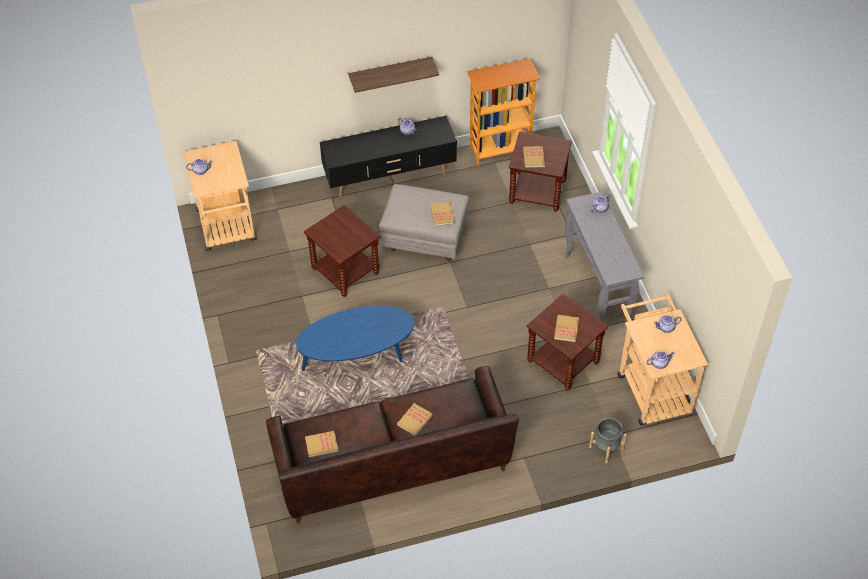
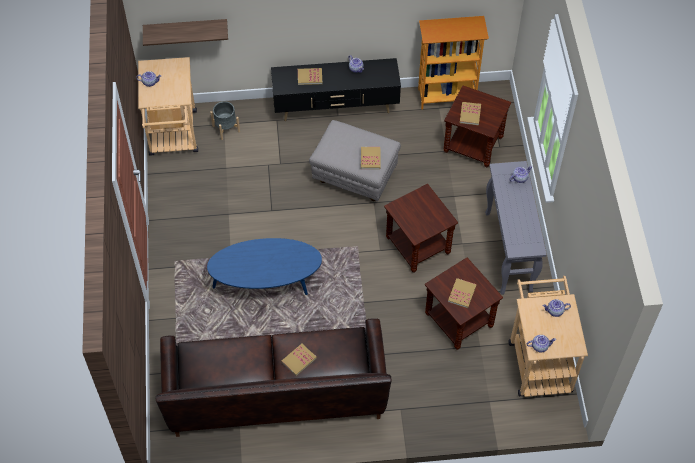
camera: 10 degrees right, 5 degrees up
brown side table [304,205,380,297] -> brown side table moved to [384,184,458,273]
book [305,431,339,458] -> book moved to [298,68,322,85]
shelf [348,57,439,93] -> shelf moved to [143,19,228,46]
grey planter [589,418,627,463] -> grey planter moved to [210,101,240,140]

